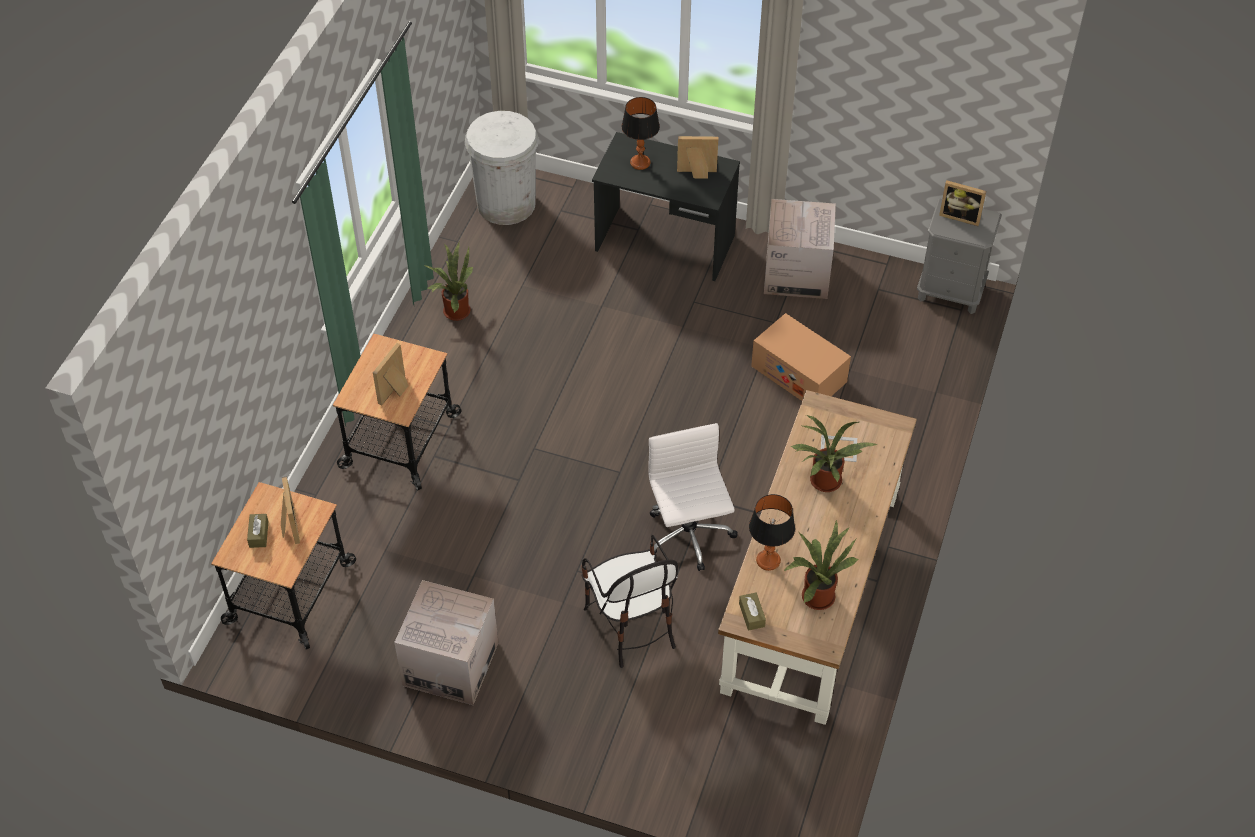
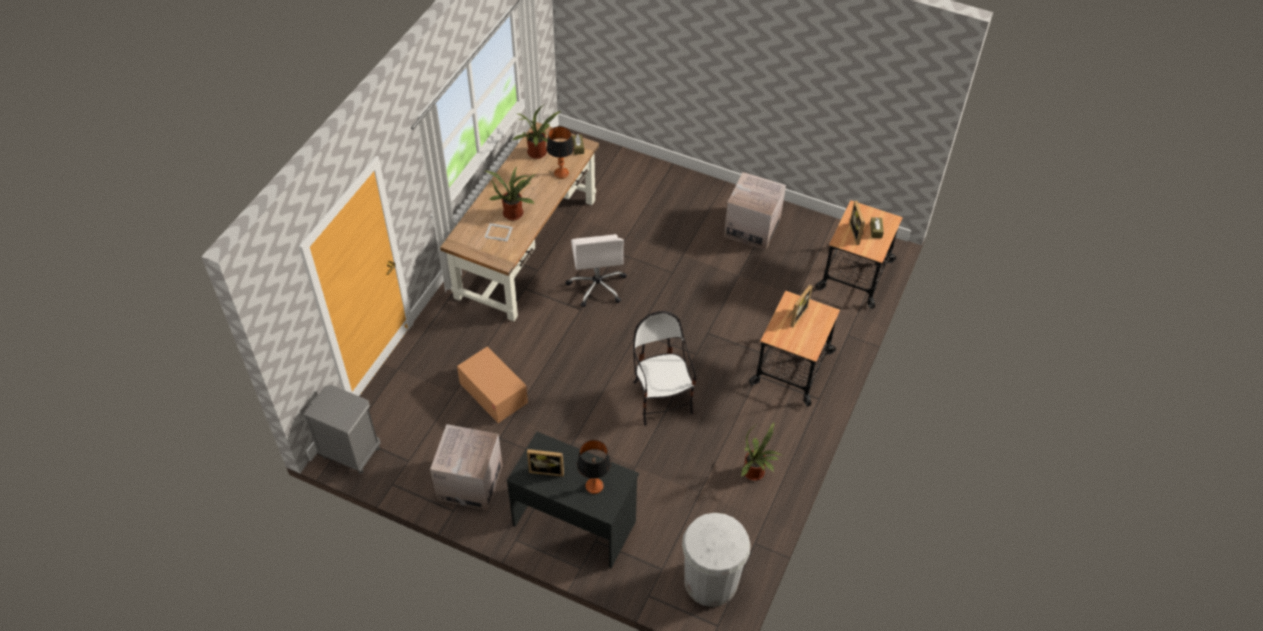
camera: 175 degrees left, 0 degrees up
chair [582,535,678,668] -> chair moved to [633,311,696,426]
picture frame [939,181,986,226] -> none

